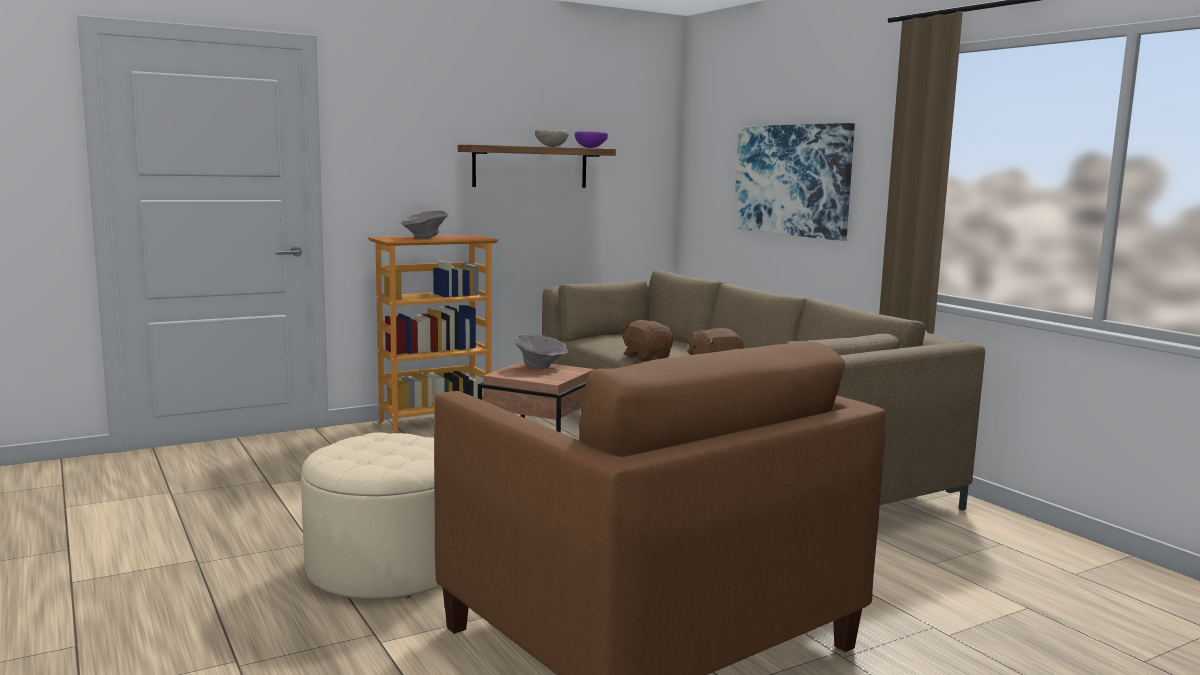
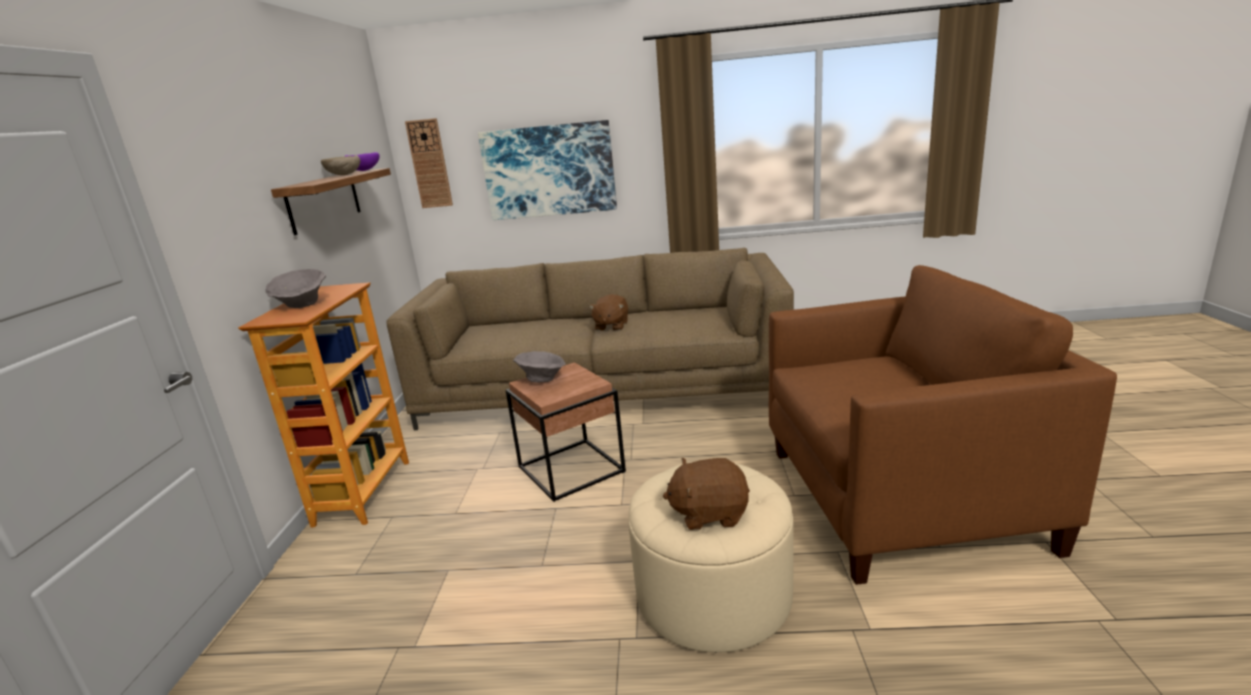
camera: 55 degrees left, 10 degrees up
brown plush toy [622,320,673,361] -> brown plush toy moved to [663,458,750,530]
none -> wall clock [405,118,453,208]

